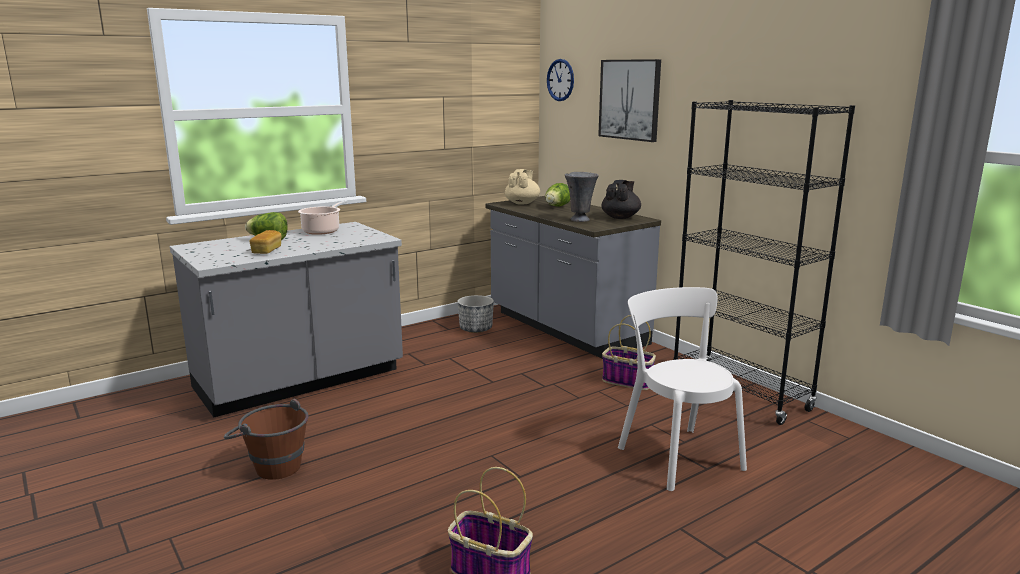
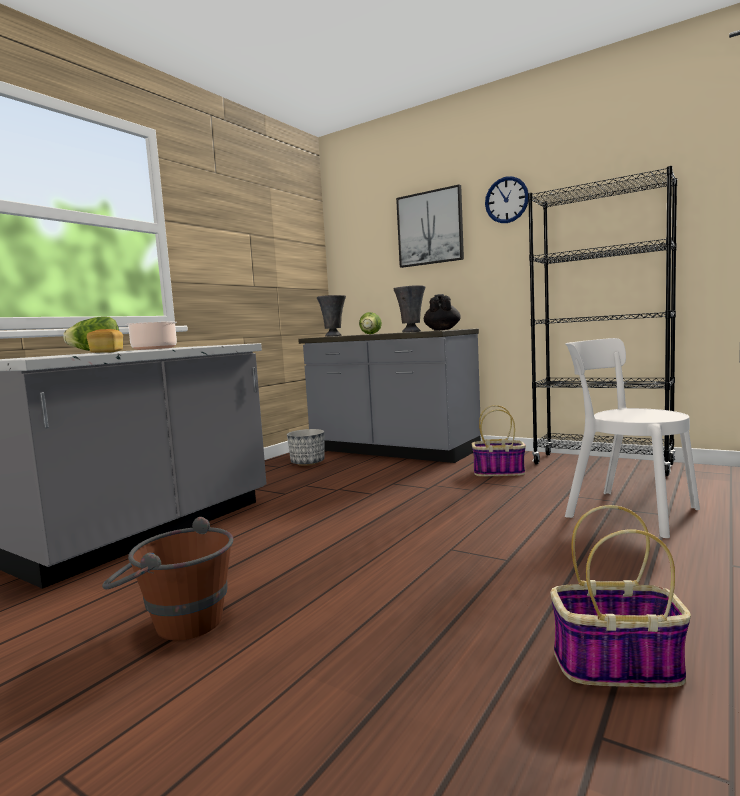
camera: 20 degrees left, 10 degrees down
beige teapot [505,169,540,205] -> grey vase [317,295,346,337]
wall clock [547,59,574,101] -> wall clock moved to [485,176,528,223]

